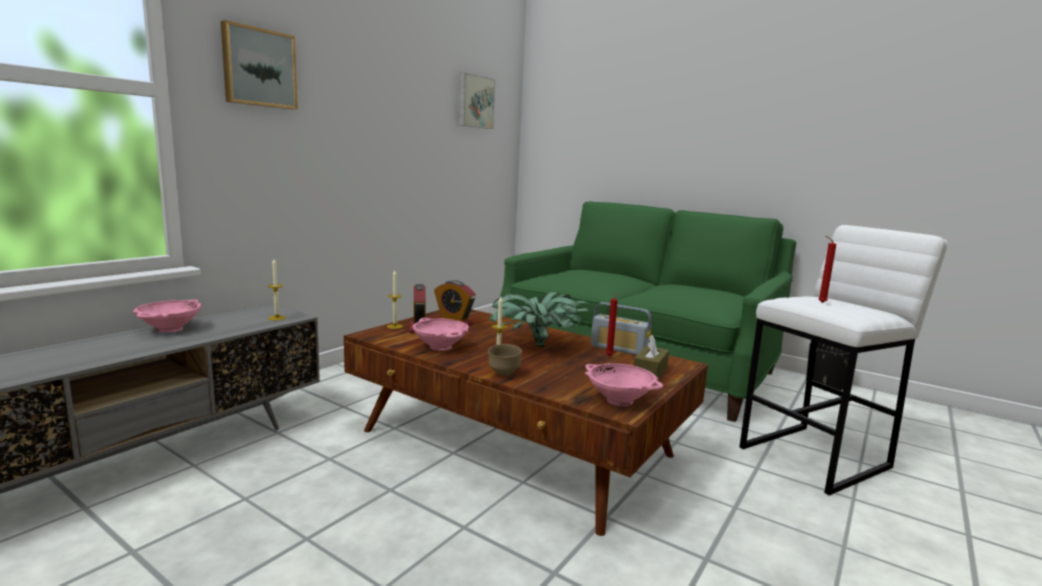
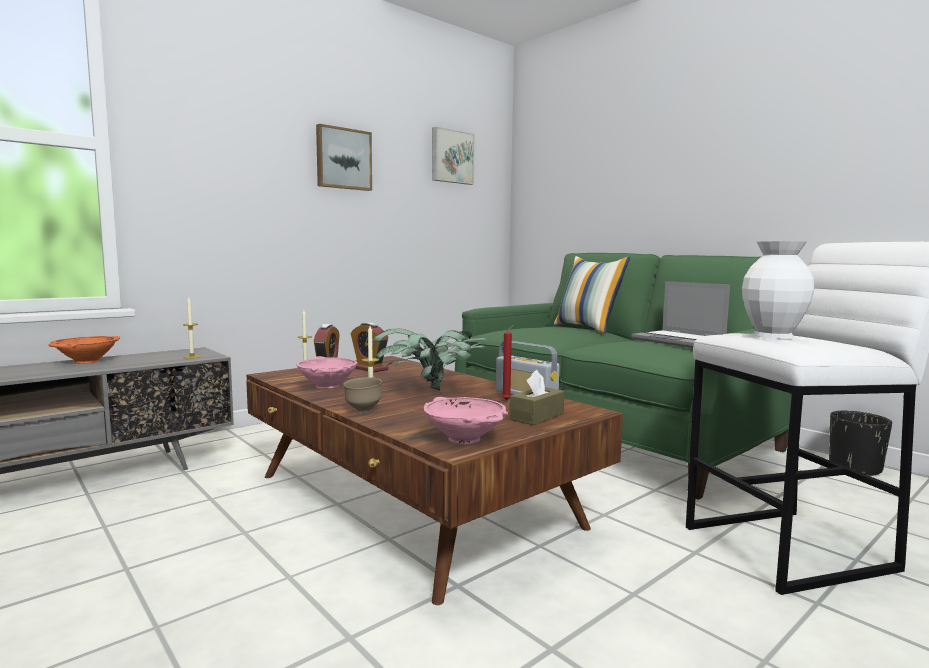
camera: 15 degrees right, 5 degrees down
pink bowl [133,299,202,333] -> orange bowl [49,336,120,364]
picture [221,20,298,110] -> picture moved to [316,124,372,191]
red candle [818,236,836,303] -> white vase [742,241,814,339]
none -> pillow [554,256,630,334]
none -> laptop [632,281,730,348]

